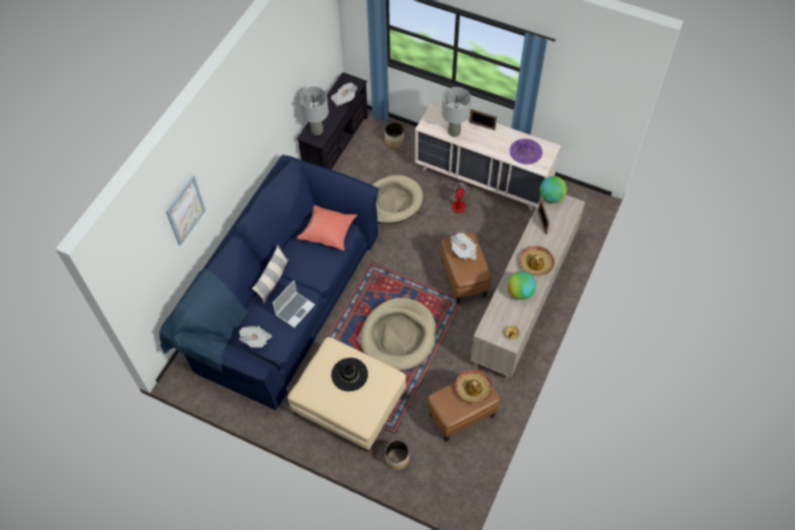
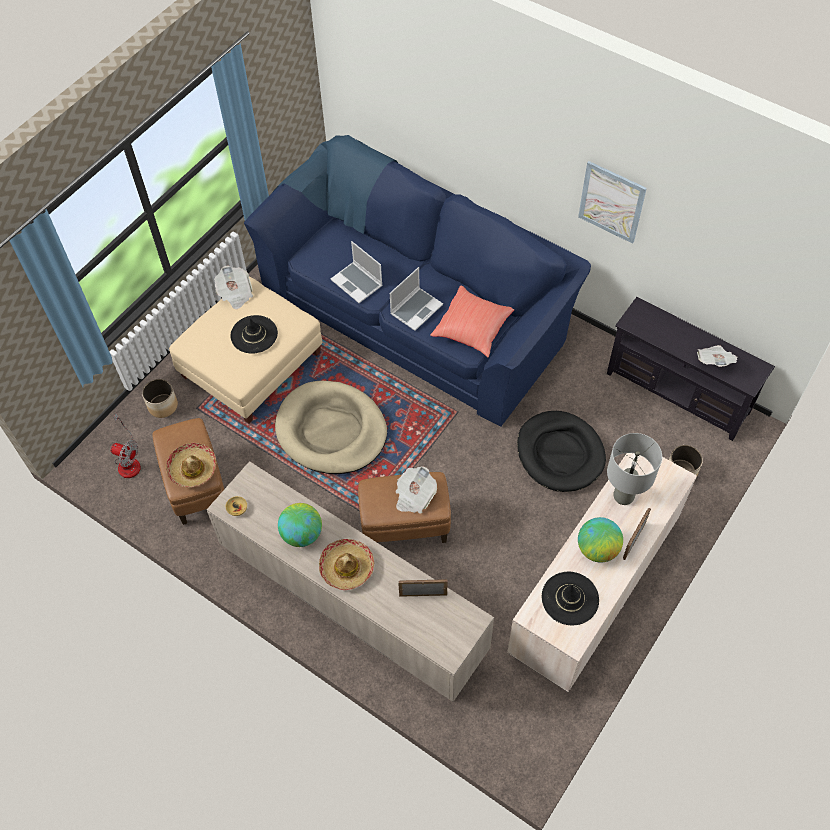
camera: 100 degrees right, 0 degrees up
picture [166,175,206,246] -> picture moved to [578,161,647,244]
newspaper [239,326,272,348] -> newspaper moved to [214,265,253,309]
pillow [252,244,289,304] -> none
grey table lamp [299,87,329,136] -> none
beige dog bed [372,175,423,224] -> black dog bed [517,411,606,492]
fan [427,182,470,219] -> fan moved to [111,413,141,478]
purple hat [510,139,543,164] -> black hat [542,572,599,625]
globe [540,176,567,203] -> globe moved to [578,517,623,563]
none -> laptop [390,267,443,331]

